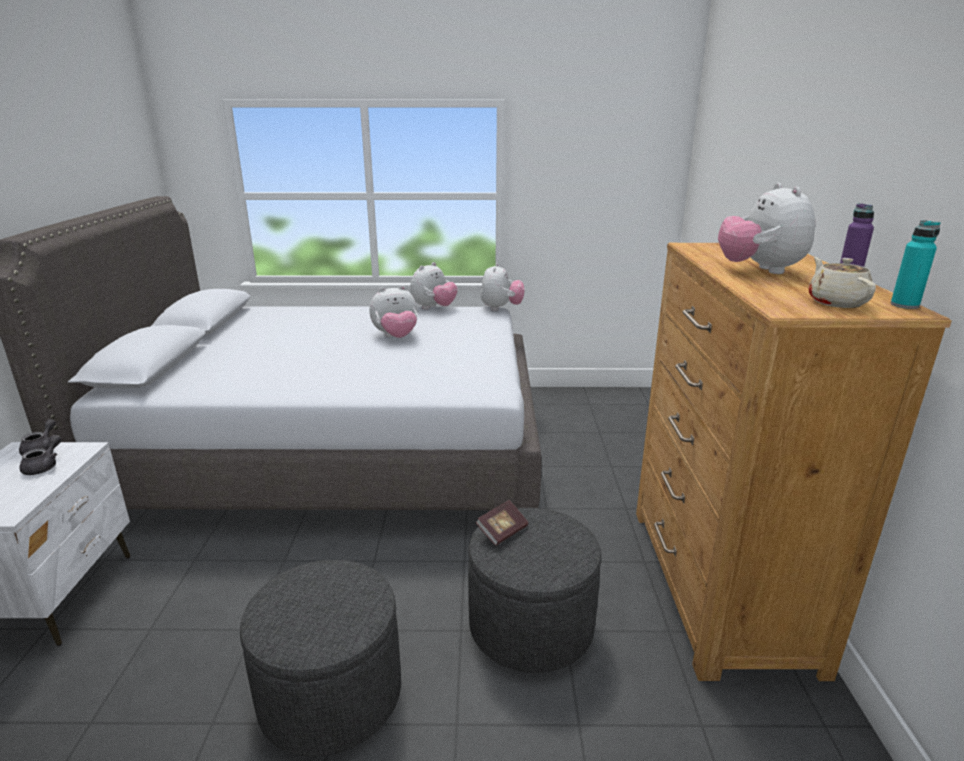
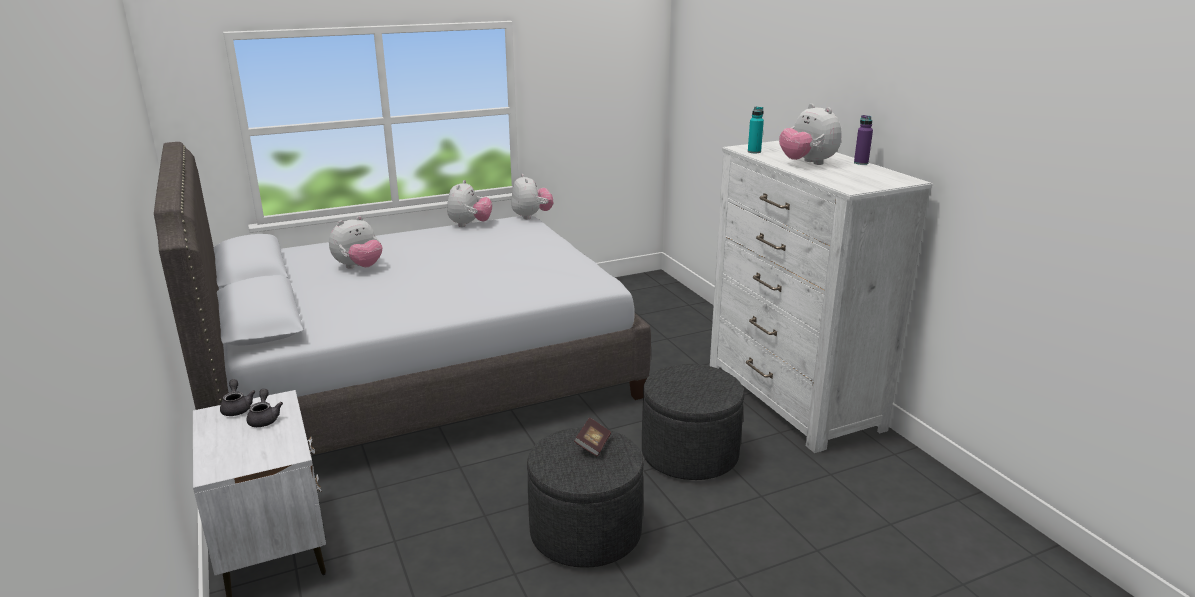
camera: 25 degrees left, 0 degrees up
plush toy [369,285,417,338] -> plush toy moved to [329,216,382,269]
book [475,500,528,546] -> book moved to [574,417,611,456]
brown dresser [636,243,952,681] -> white dresser [710,141,933,453]
beige teapot [809,257,876,308] -> none
turquoise bottle [891,220,941,309] -> turquoise bottle moved to [748,106,764,153]

